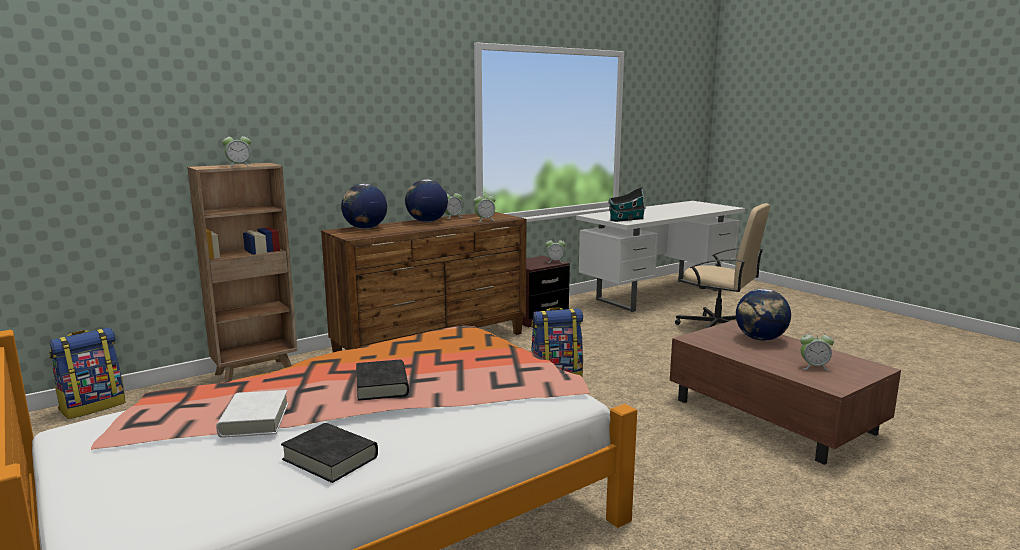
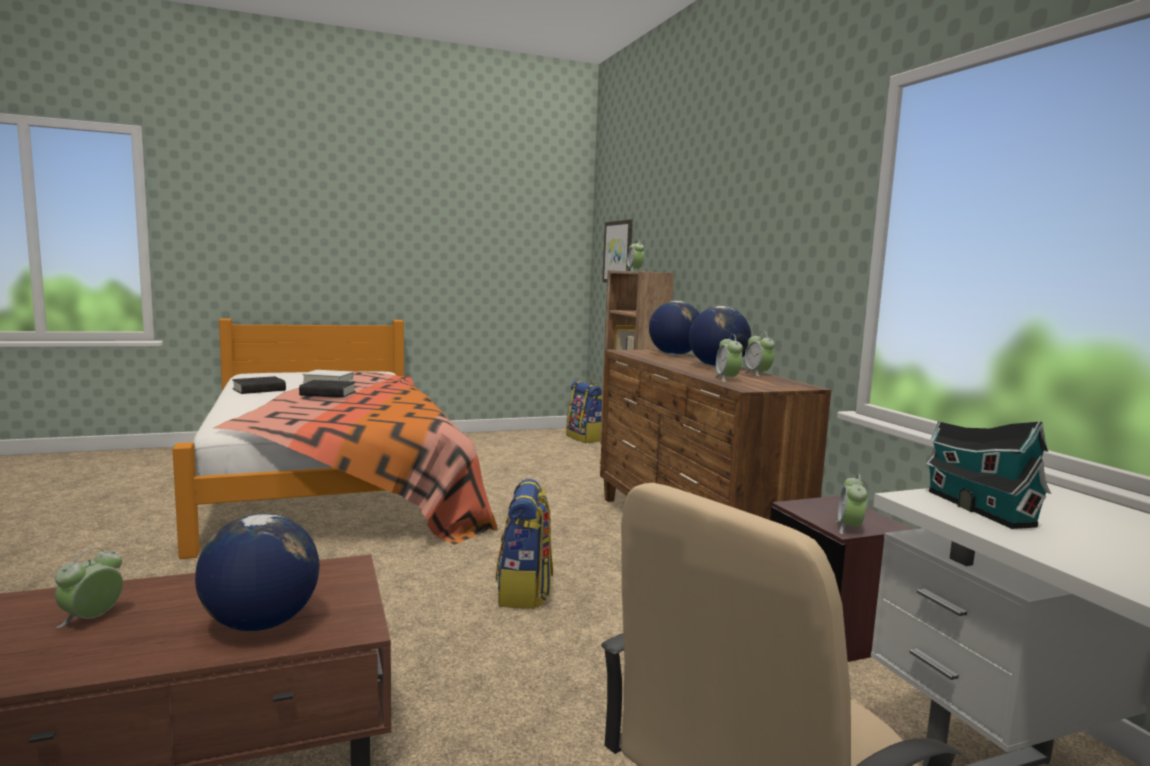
camera: 105 degrees right, 5 degrees down
none -> picture [602,219,633,282]

